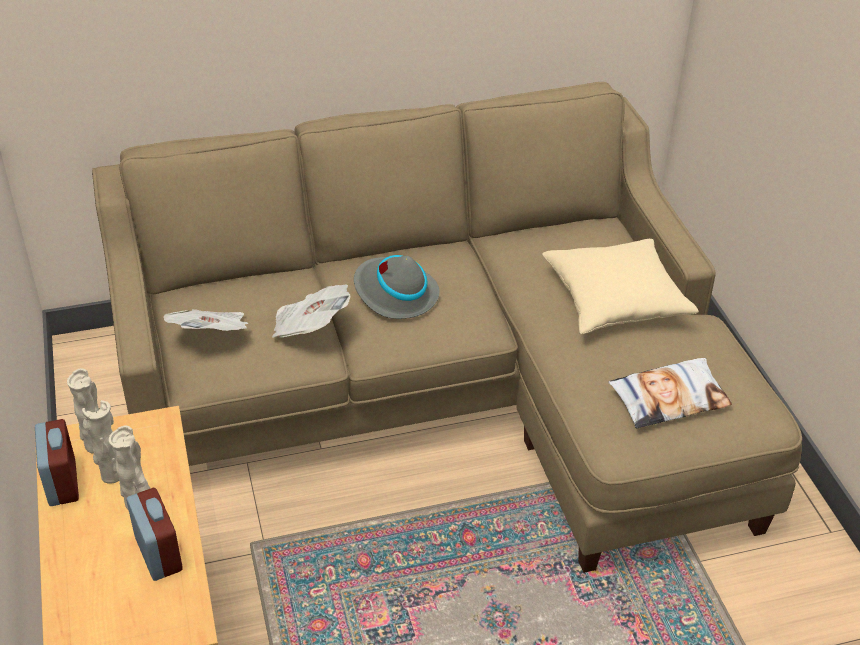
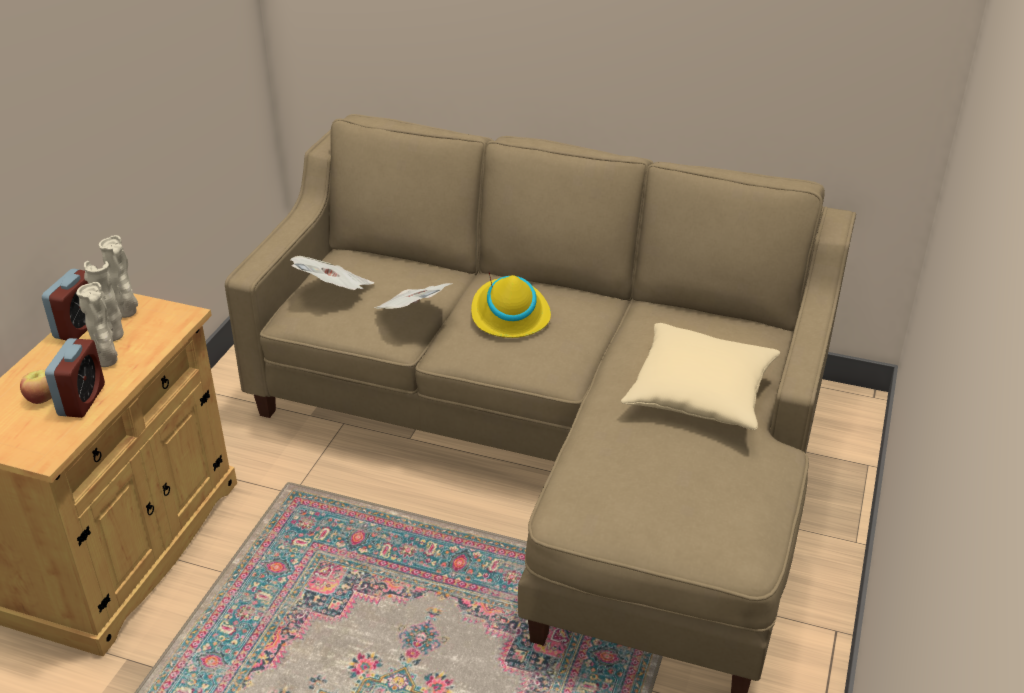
camera: 35 degrees right, 5 degrees down
grey hat [354,255,439,319] -> yellow hat [471,273,551,338]
pillow [608,358,732,429] -> none
none -> apple [20,370,52,404]

